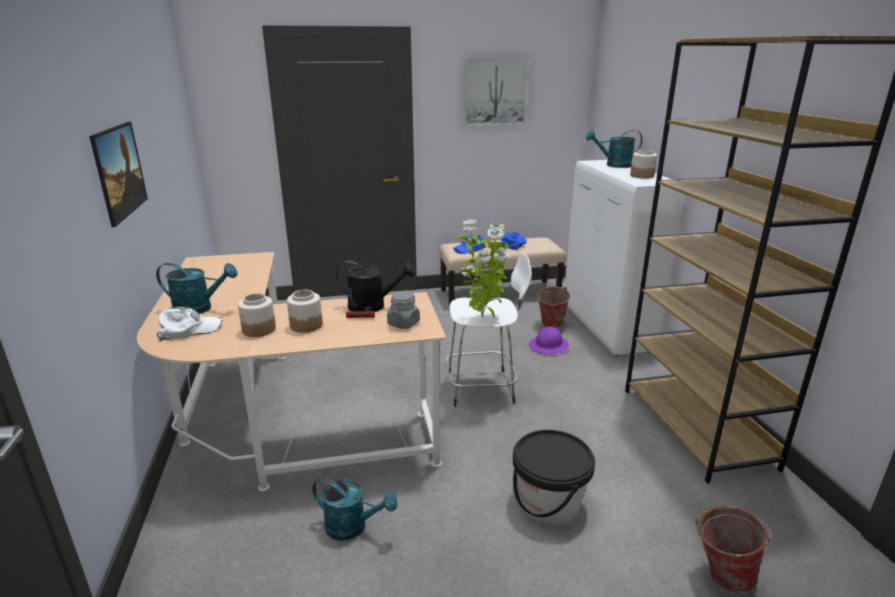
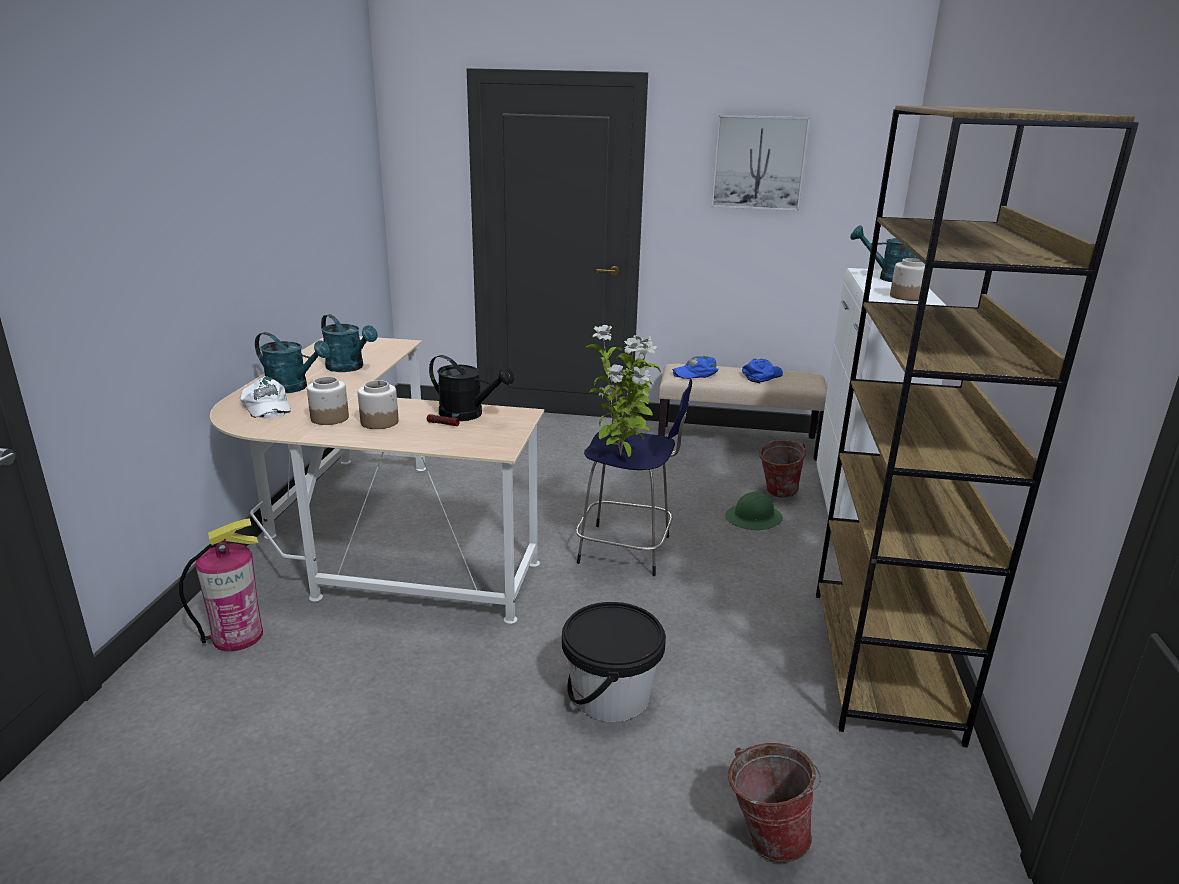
camera: 20 degrees right, 0 degrees up
picture [89,121,148,227] -> none
white cap [157,307,223,341] -> white cap turned 60 degrees clockwise [239,376,291,418]
turquoise watering can [312,477,398,540] -> turquoise watering can moved to [321,314,378,372]
grey jar [387,291,420,329] -> none
white stool [445,252,532,407] -> blue stool [576,379,692,576]
purple hard hat [529,326,569,355] -> green hard hat [725,492,783,530]
none -> fire extinguisher [179,518,263,651]

